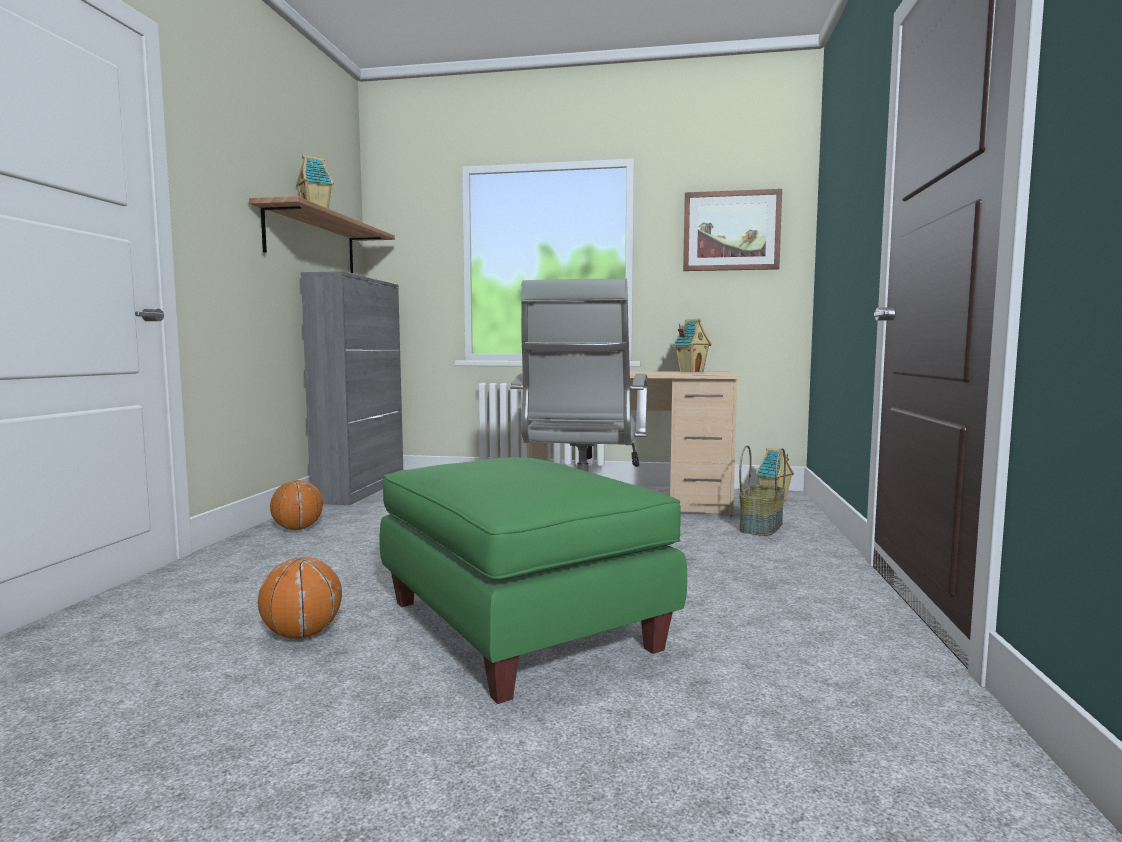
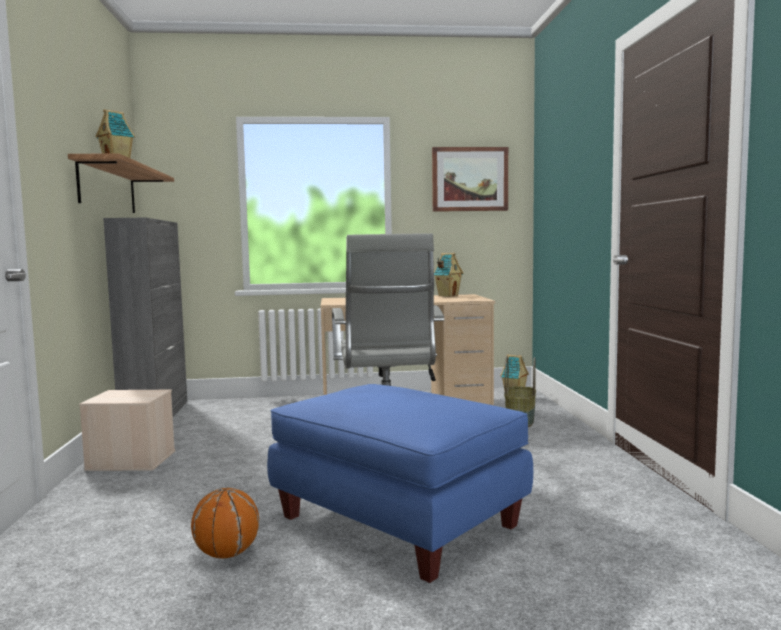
camera: 15 degrees left, 0 degrees up
basketball [270,480,323,530] -> beige storage box [79,390,175,471]
green ottoman [379,457,687,704] -> blue ottoman [267,384,533,583]

